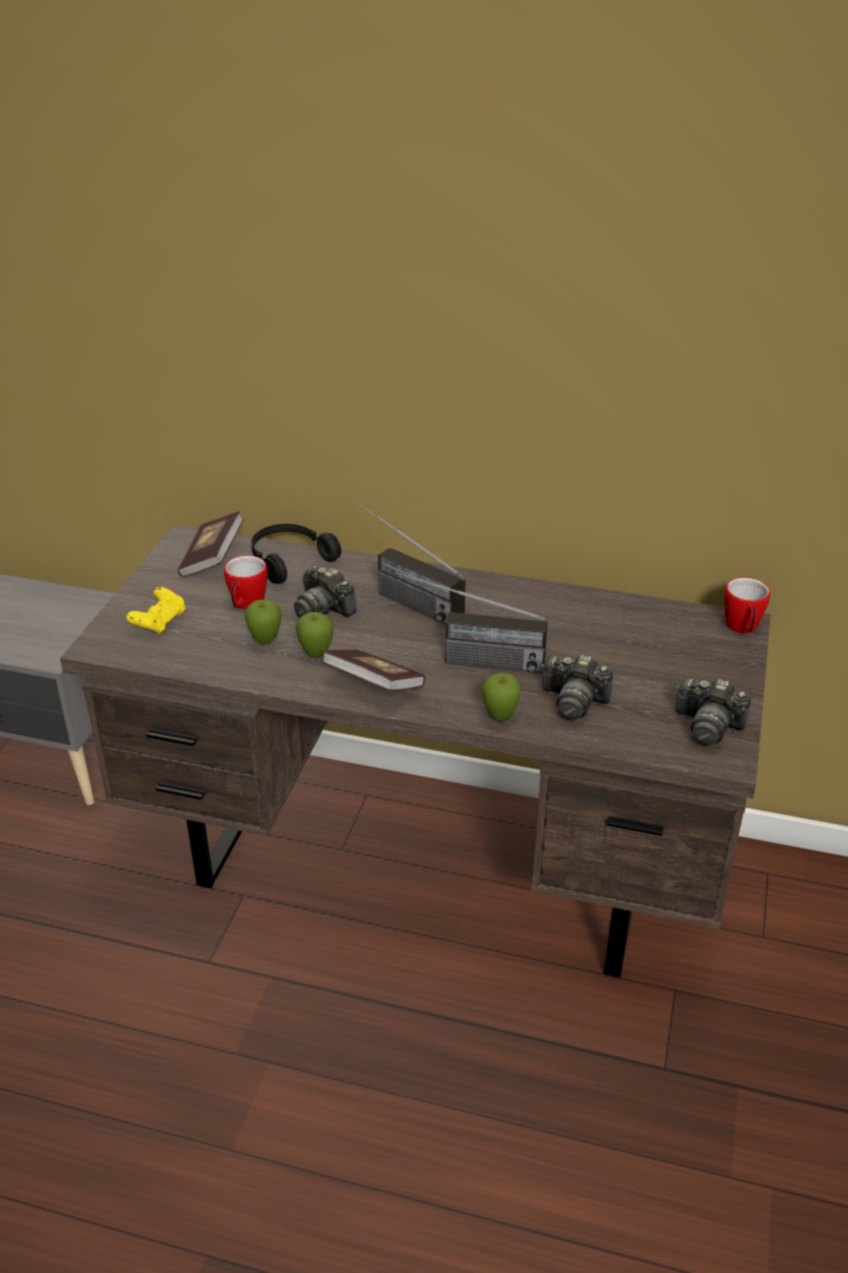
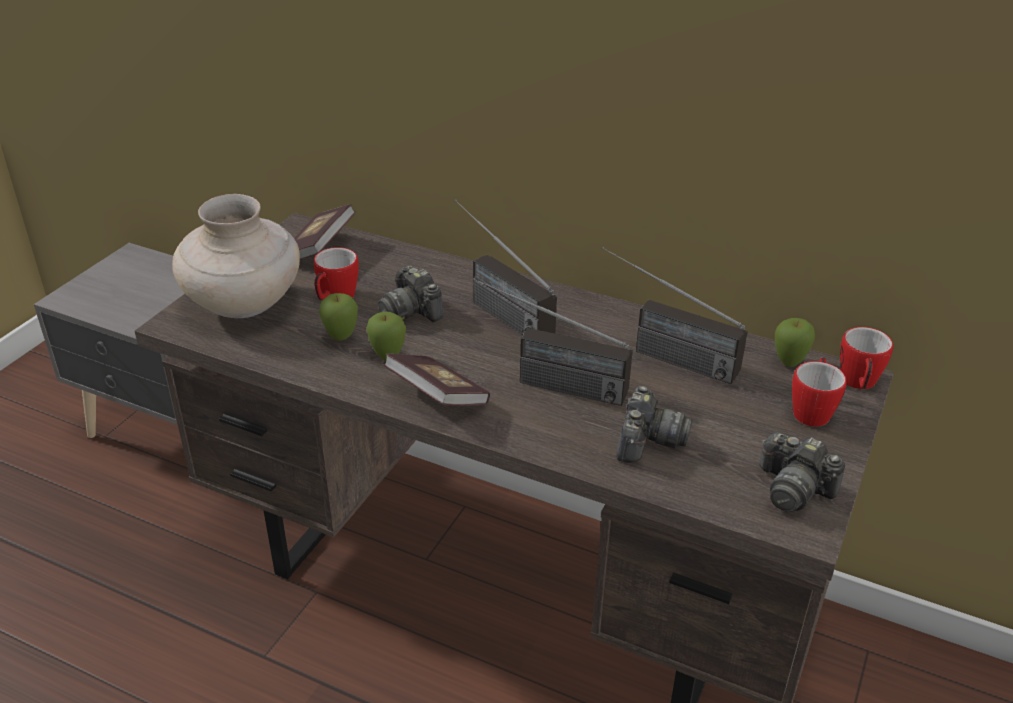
camera: 10 degrees right, 0 degrees up
yellow game controller [126,587,185,635] -> beige vase [172,194,300,318]
black headphones [251,524,341,584] -> none
apple [482,673,521,722] -> apple moved to [775,318,815,367]
camera [541,655,613,721] -> camera turned 105 degrees counterclockwise [616,386,692,463]
none -> radio [602,247,748,384]
none -> mug [792,357,847,427]

